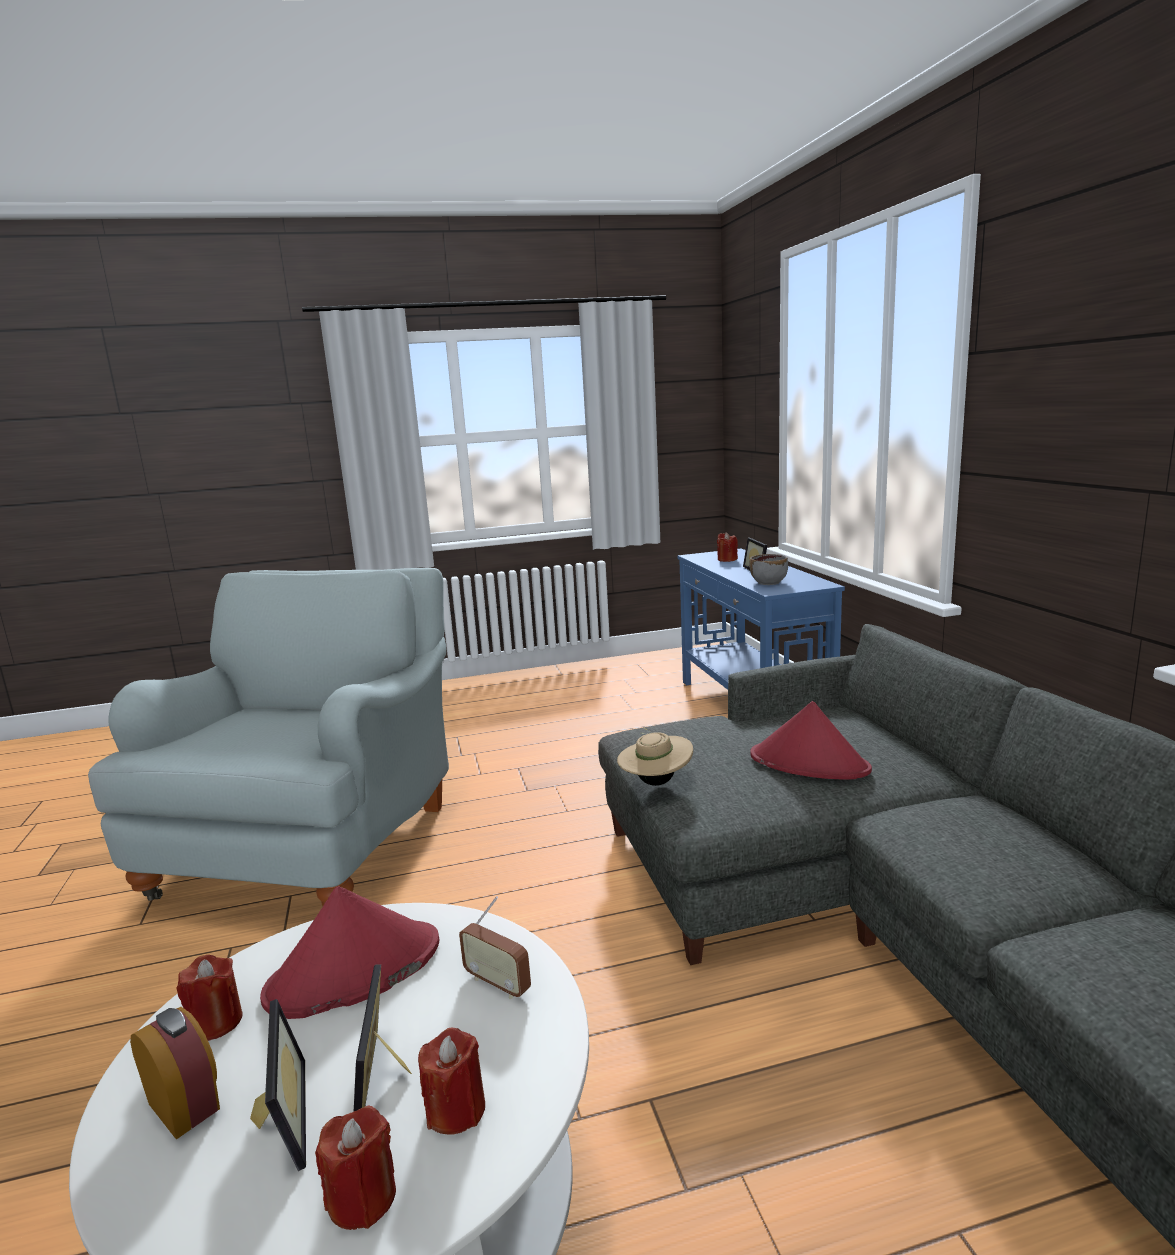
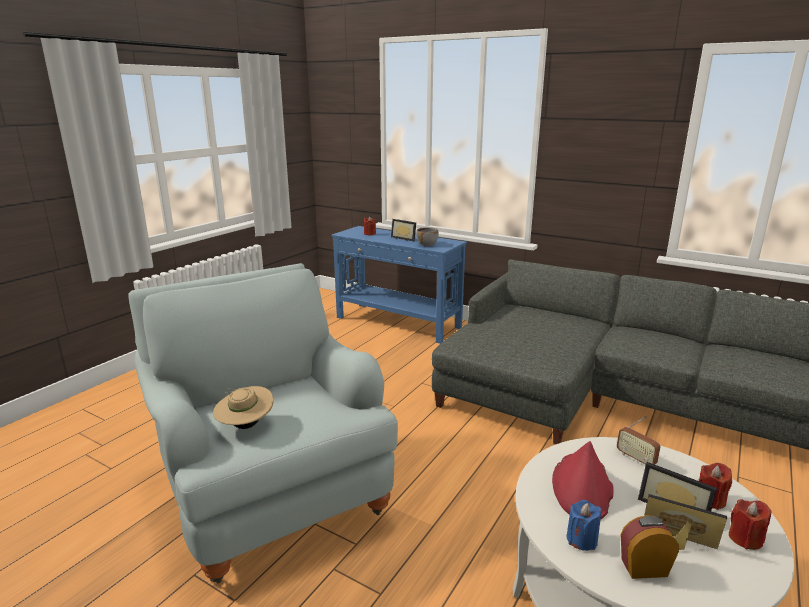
camera: 45 degrees left, 5 degrees up
red candle [177,955,242,1041] -> blue candle [566,500,602,551]
radio [459,896,531,999] -> radio turned 60 degrees clockwise [617,416,660,467]
beige hat [617,728,693,786] -> beige hat moved to [213,386,274,429]
red hat [750,701,872,780] -> none

